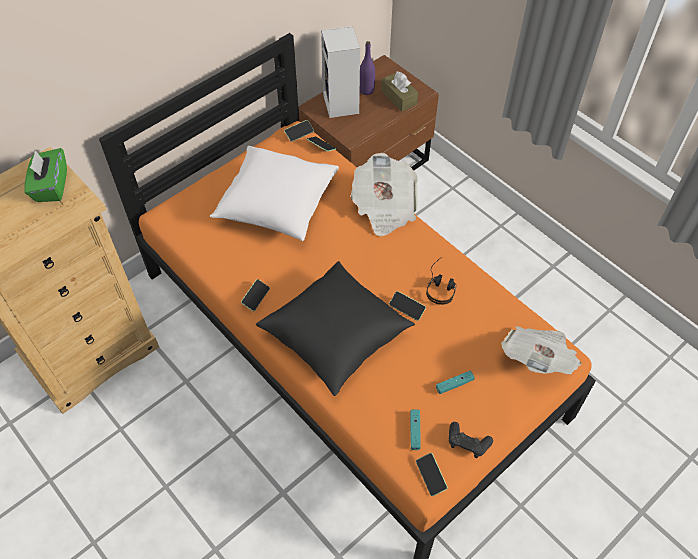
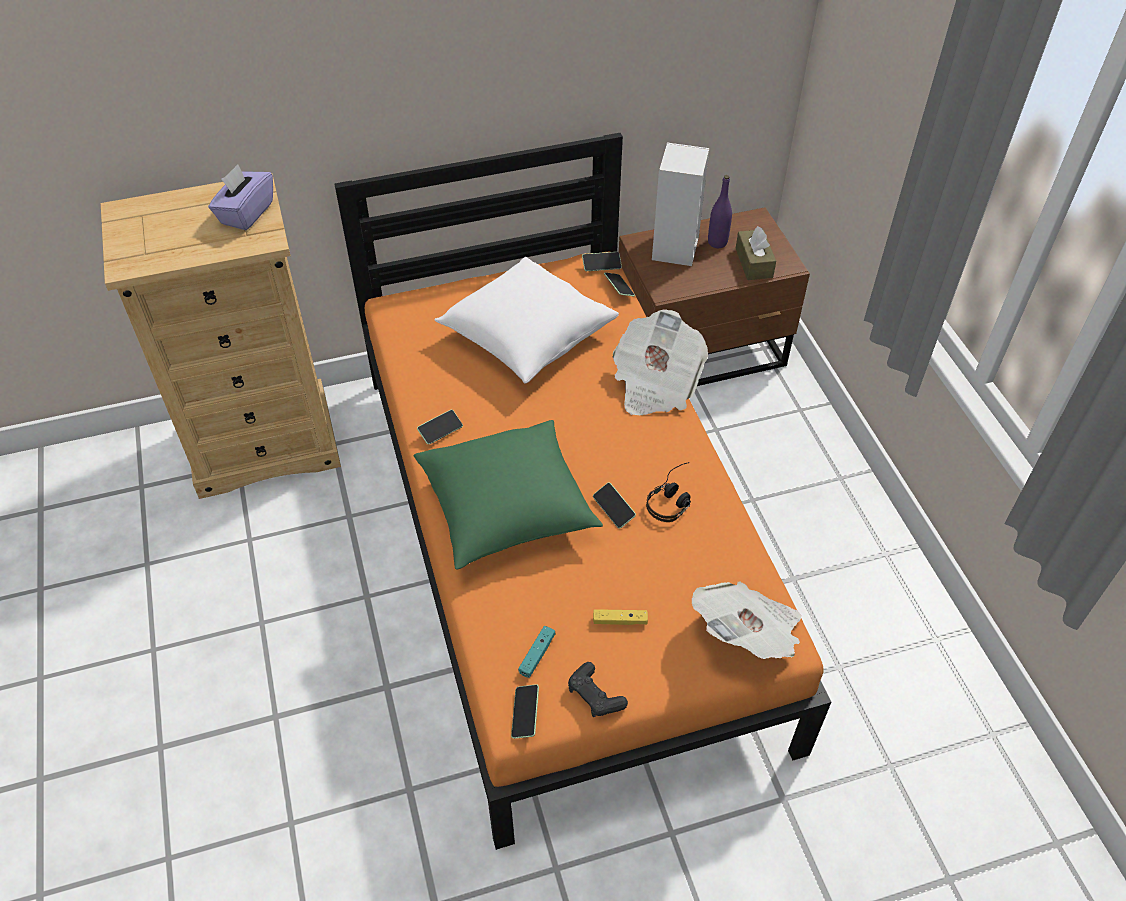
camera: 25 degrees right, 5 degrees down
green tissue box [24,148,67,202] -> purple tissue box [208,164,273,230]
black pillow [256,261,415,396] -> green pillow [414,420,603,570]
turquoise game controller [436,371,475,394] -> yellow game controller [593,609,648,625]

